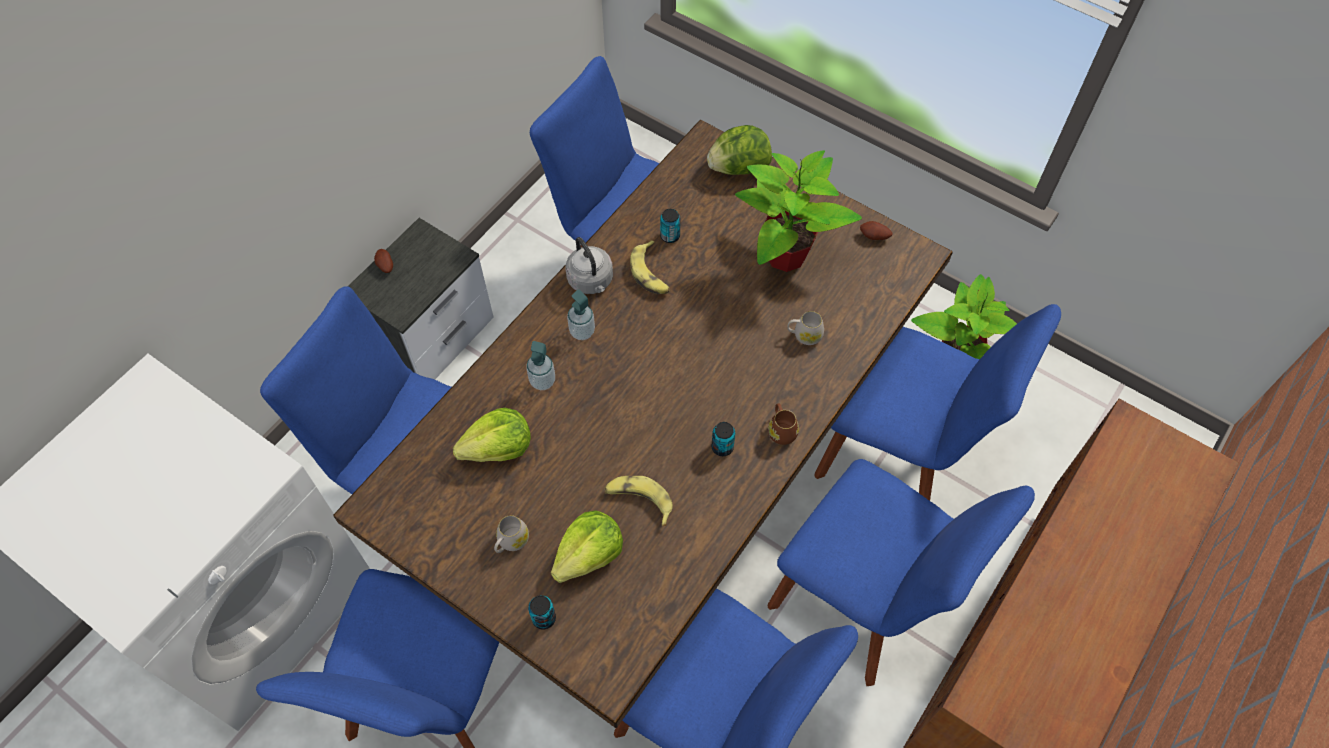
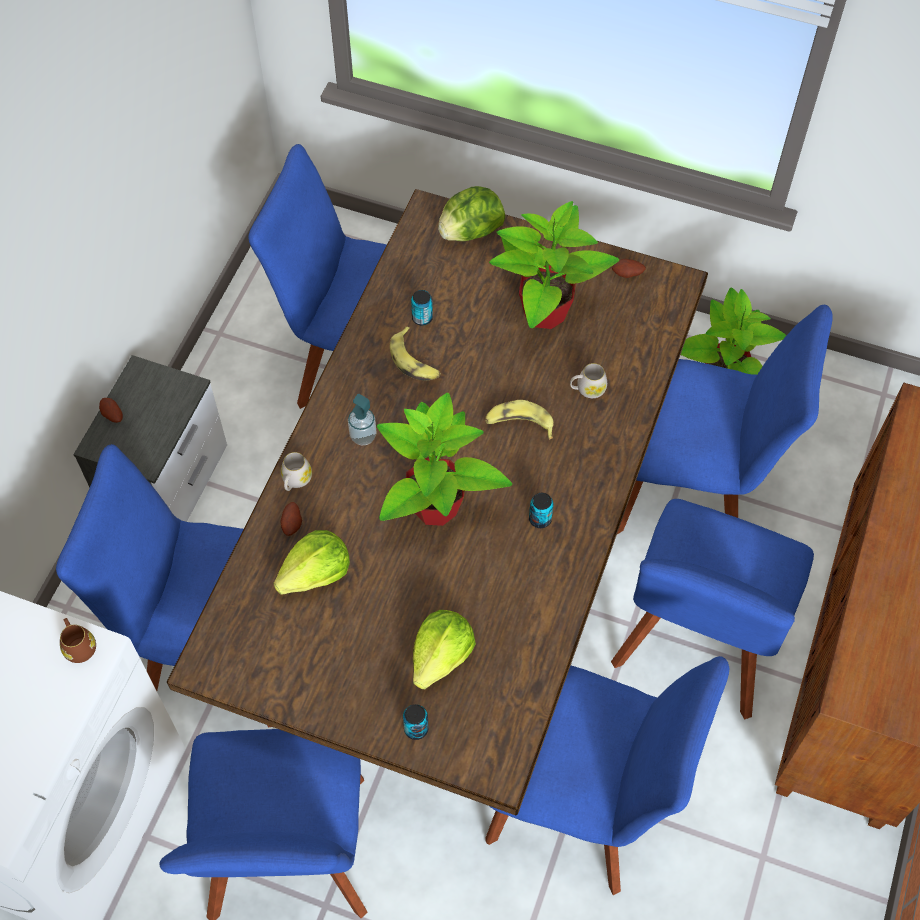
camera: 15 degrees left, 0 degrees up
white mug [494,515,529,553] -> white mug moved to [281,452,312,491]
soap dispenser [526,341,555,390] -> none
grey kettle [566,237,613,294] -> none
banana [605,476,673,526] -> banana moved to [485,400,554,439]
blue chair [767,459,1035,686] -> blue chair turned 90 degrees clockwise [611,499,814,719]
brown mug [768,403,799,445] -> brown mug moved to [60,618,96,663]
none -> potato [281,502,302,536]
none -> potted plant [377,393,512,526]

